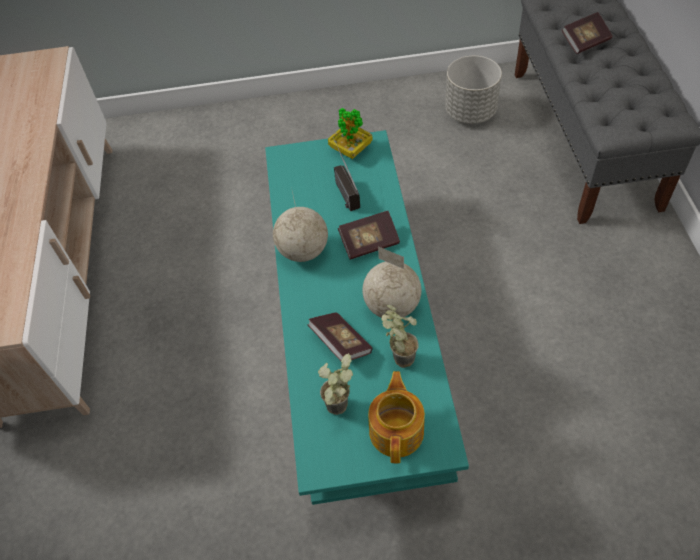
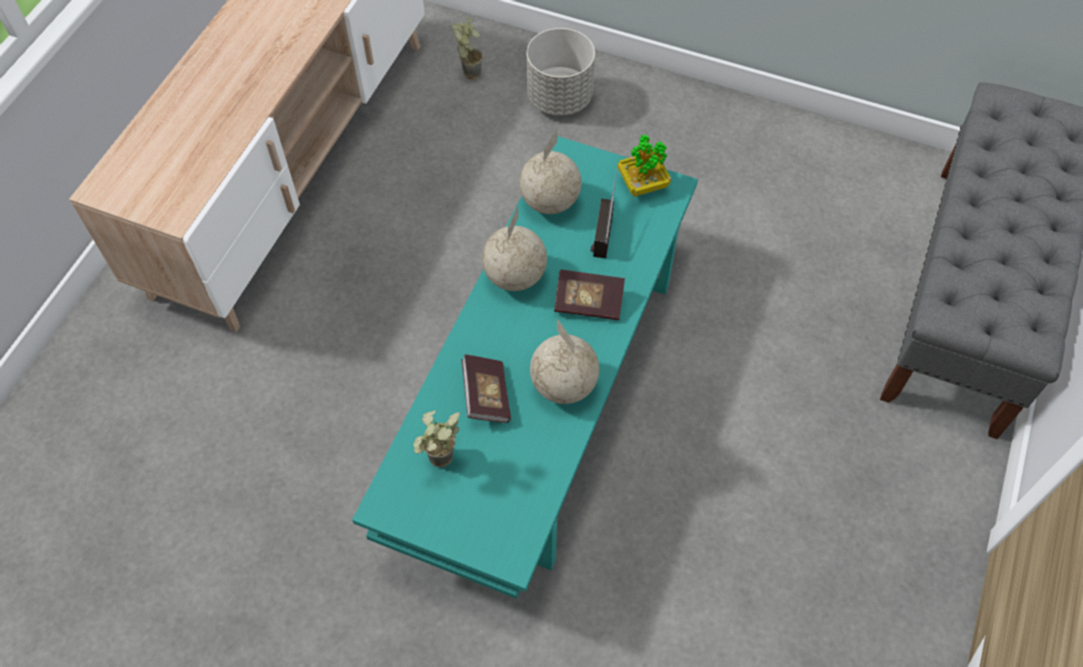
camera: 25 degrees right, 5 degrees up
teapot [368,371,425,463] -> none
potted plant [381,305,419,368] -> potted plant moved to [452,16,483,80]
grey planter [445,56,502,124] -> grey planter moved to [526,28,595,116]
book [561,12,612,54] -> none
none -> globe [519,128,581,214]

